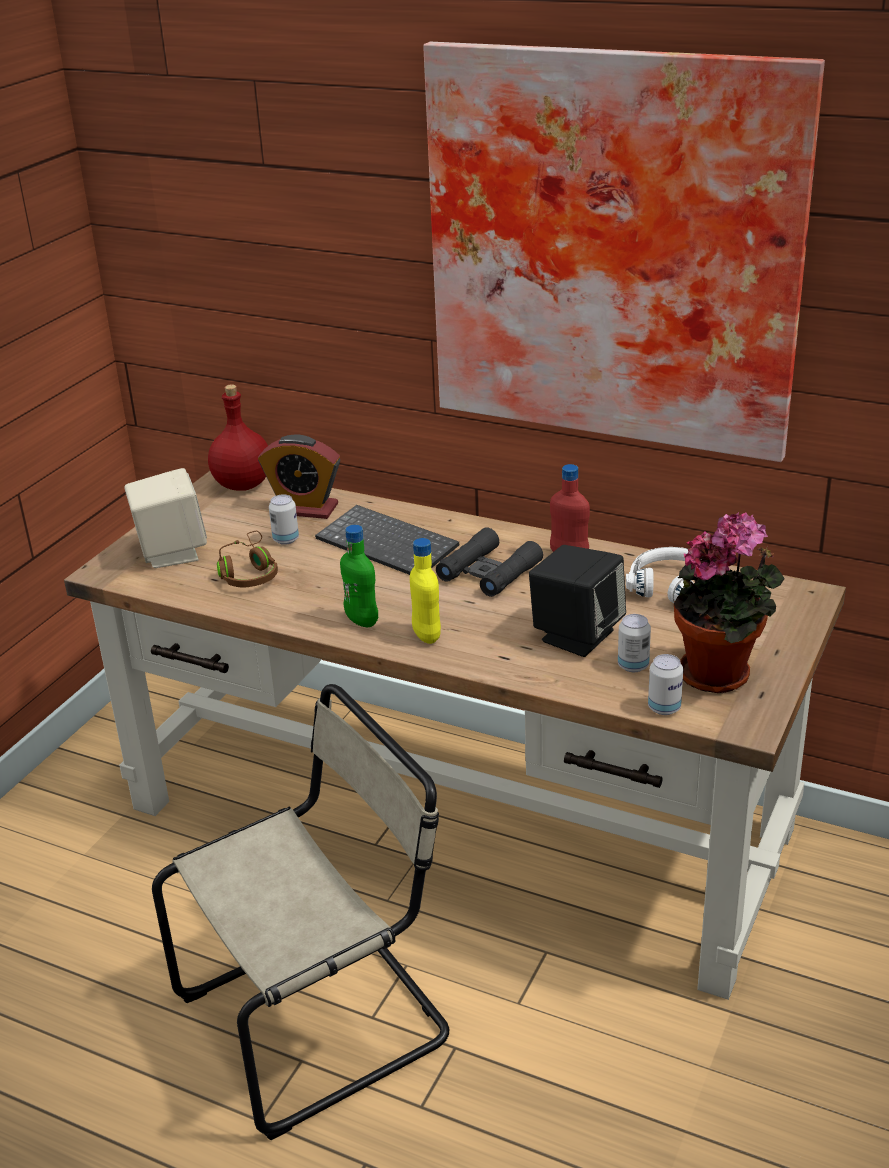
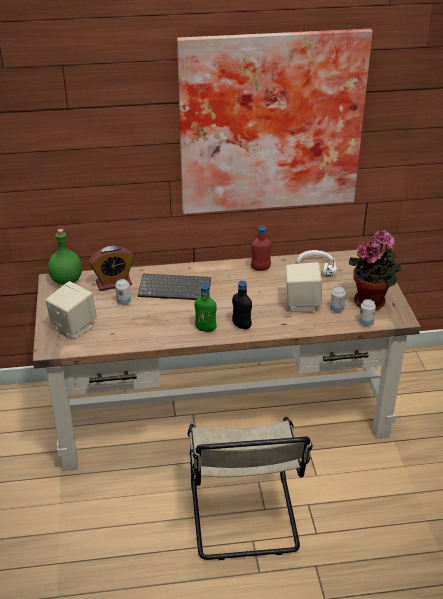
camera: 35 degrees left, 5 degrees up
beige chair [152,684,449,1140] -> beige chair turned 150 degrees clockwise [187,417,313,560]
red bottle [208,385,268,491] -> green bottle [48,229,82,285]
brown headphones [217,531,278,587] -> none
yellow bottle [410,538,441,644] -> black bottle [232,281,252,329]
black binoculars [436,528,543,597] -> none
black speaker [529,545,626,657] -> beige speaker [286,262,322,313]

